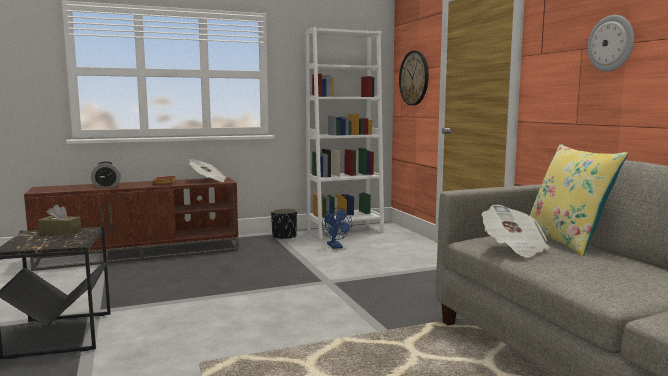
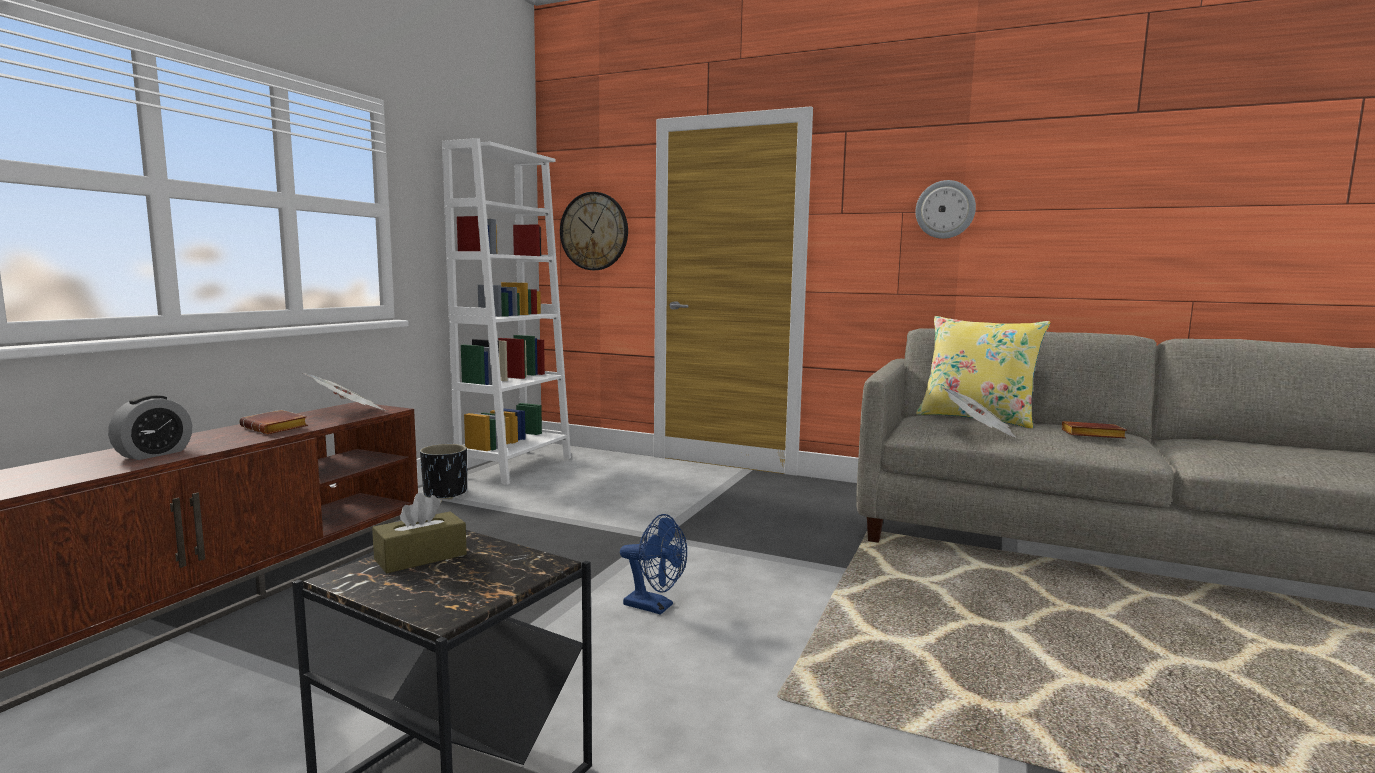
camera: 45 degrees left, 0 degrees up
blue fan [322,208,352,249] -> blue fan moved to [620,514,687,615]
none -> brown book [1062,421,1127,439]

